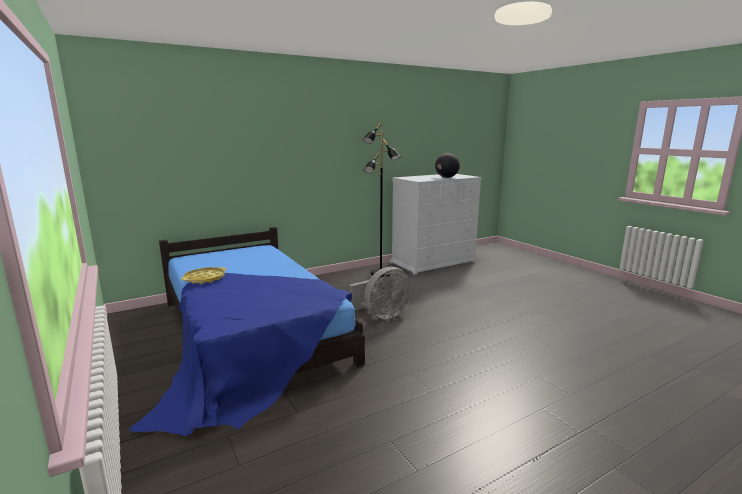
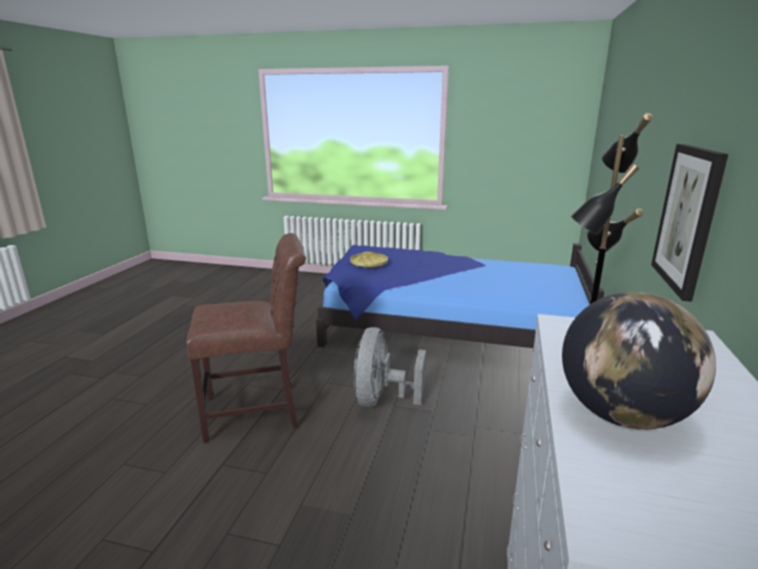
camera: 135 degrees right, 5 degrees up
yellow tray [181,267,226,284] -> yellow tray moved to [350,252,388,268]
none -> brown chair [186,233,306,443]
none -> picture [651,144,728,302]

